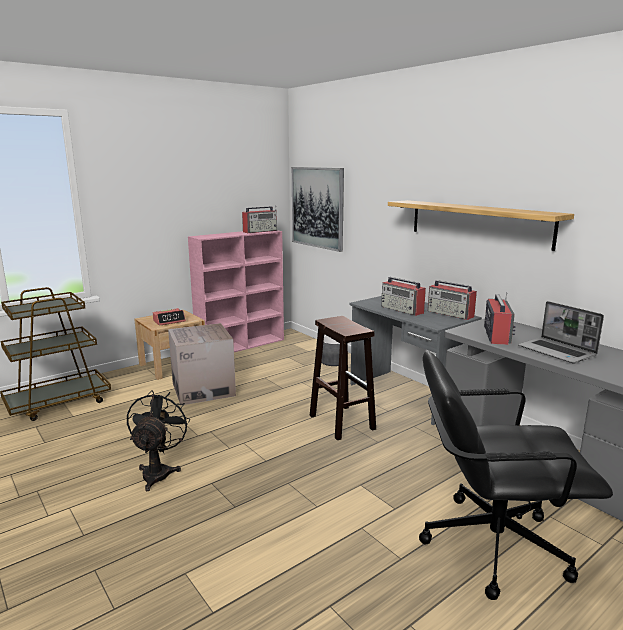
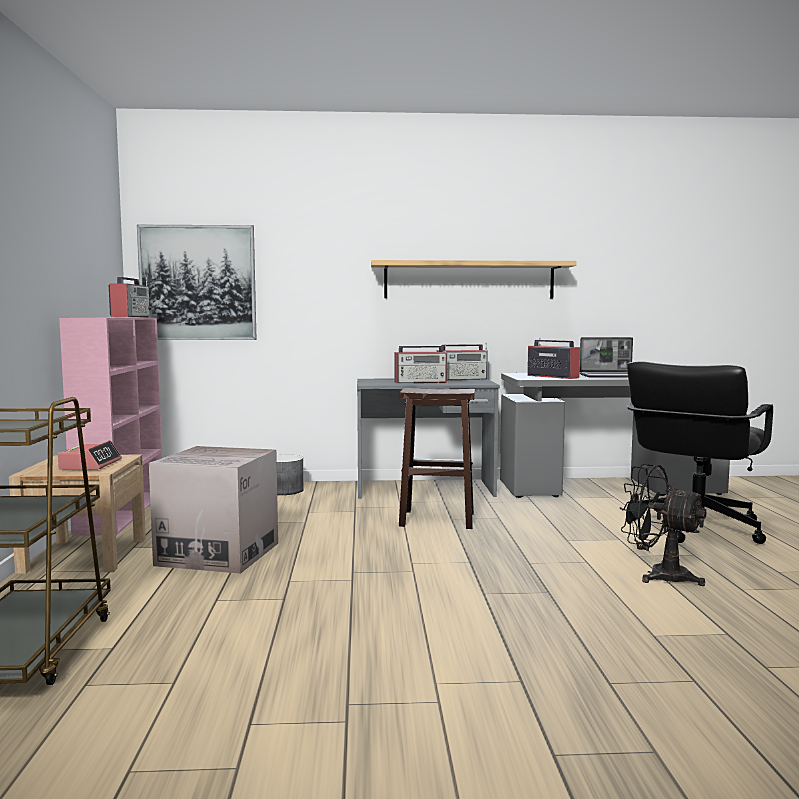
camera: 55 degrees left, 10 degrees down
black fan [127,390,191,491] -> black fan moved to [619,464,706,586]

